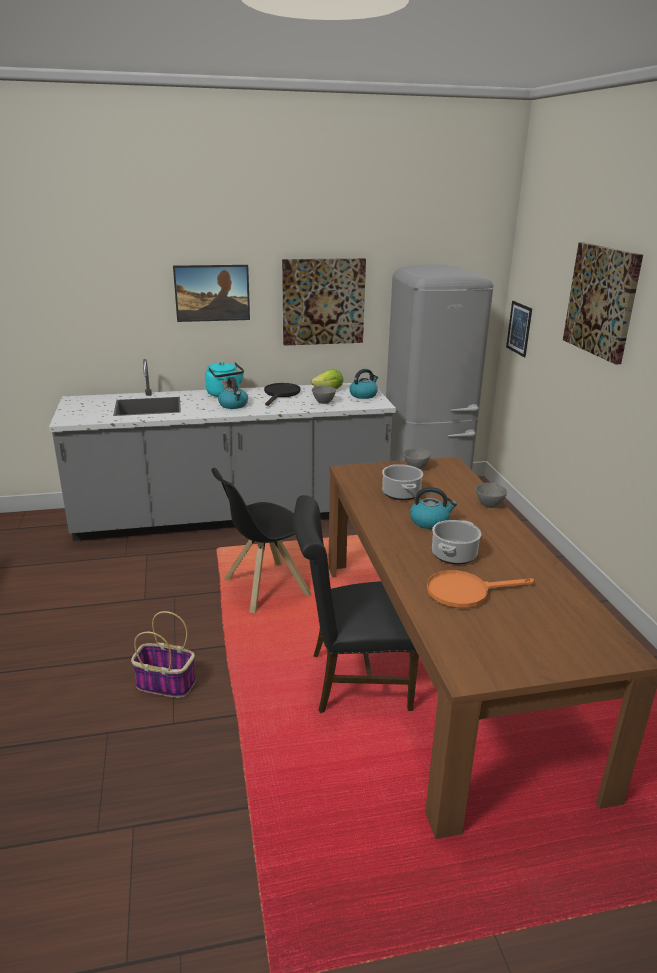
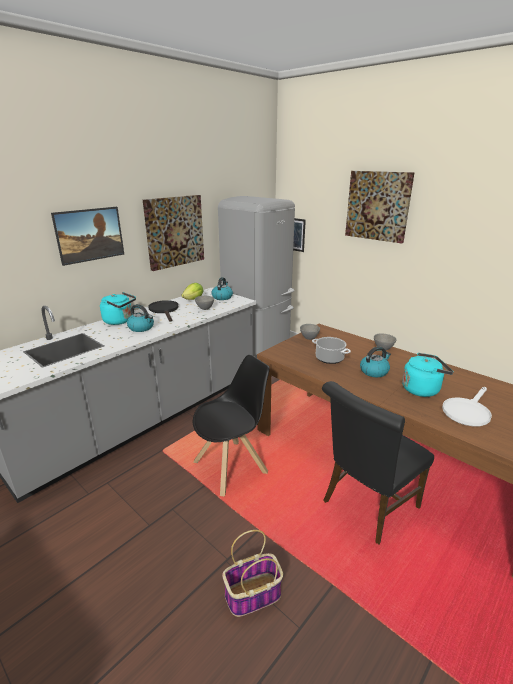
camera: 35 degrees left, 0 degrees up
black chair [211,468,311,613] -> black chair turned 150 degrees counterclockwise [193,355,270,497]
orange frying pan [427,570,534,608] -> white frying pan [442,387,492,426]
cooking pot [432,520,481,565] -> turquoise kettle [402,353,454,397]

